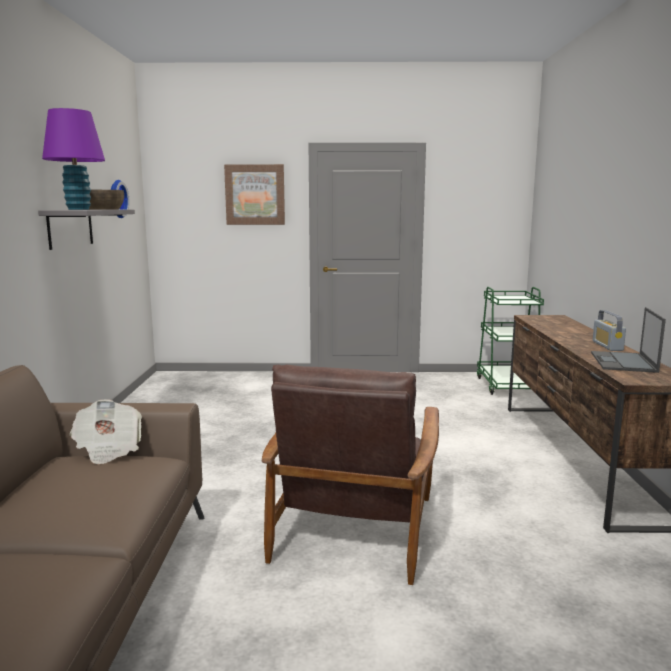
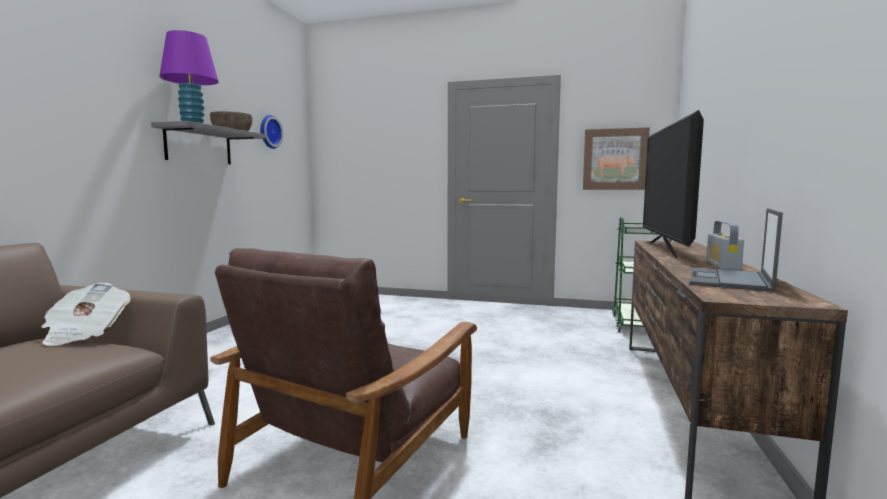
camera: 15 degrees right, 5 degrees down
picture [224,164,285,225] -> picture moved to [583,127,650,190]
none -> television [643,110,704,258]

